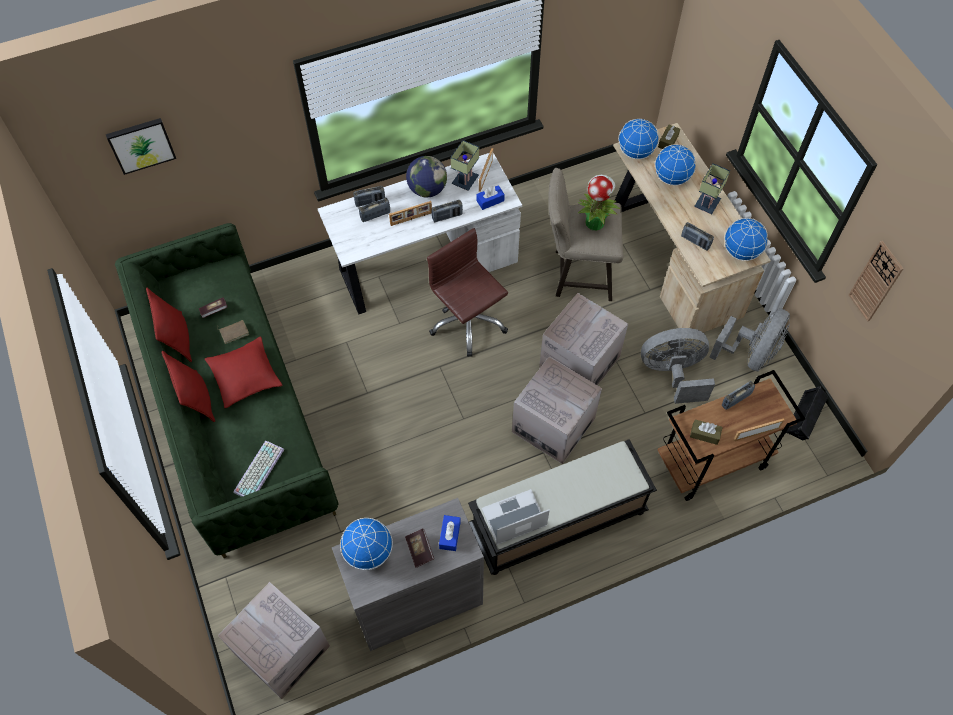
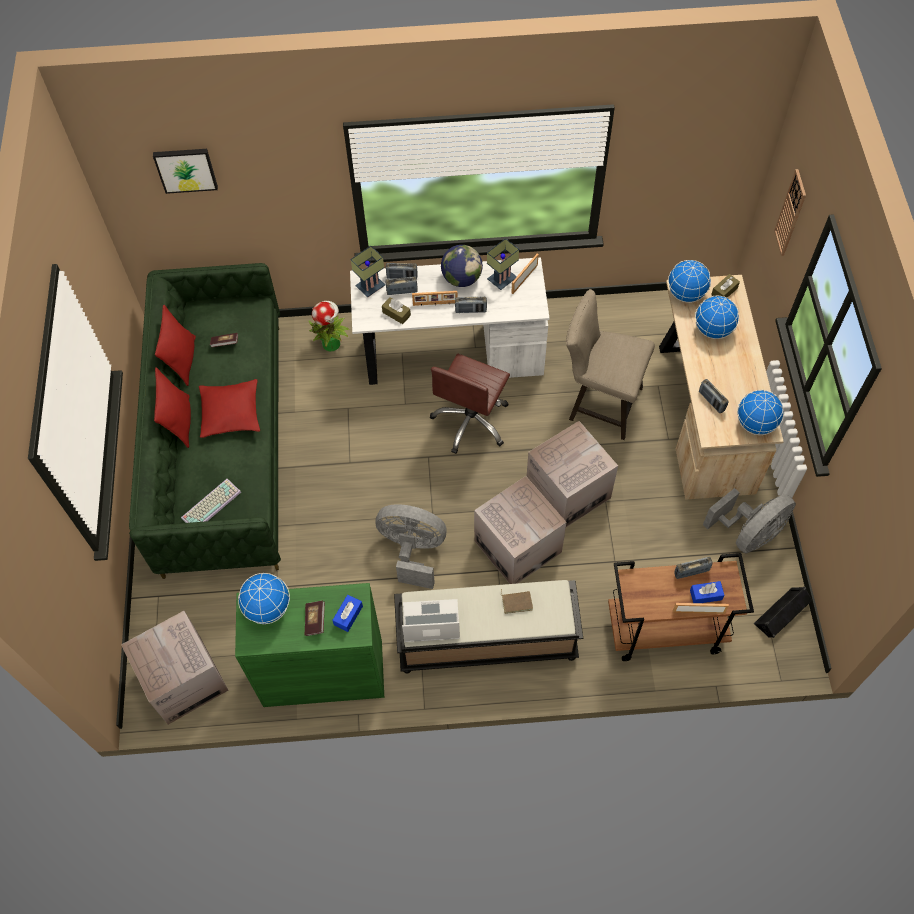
camera: 20 degrees right, 0 degrees up
brown book [219,320,249,344] -> brown book moved to [501,589,533,614]
grey cabinet [332,498,484,651] -> green cabinet [235,583,384,707]
brown office chair [427,228,508,357] -> brown office chair turned 135 degrees counterclockwise [430,354,510,454]
blue tissue box [477,185,505,210] -> blue tissue box moved to [690,581,724,603]
potted plant [577,175,620,230] -> potted plant moved to [309,301,350,351]
grey fan [641,328,715,404] -> grey fan moved to [375,504,447,589]
brown tissue box [690,419,723,445] -> brown tissue box moved to [382,297,411,324]
table lamp [694,163,730,214] -> table lamp moved to [350,246,385,297]
wall clock [849,241,904,322] -> wall clock moved to [774,169,806,256]

